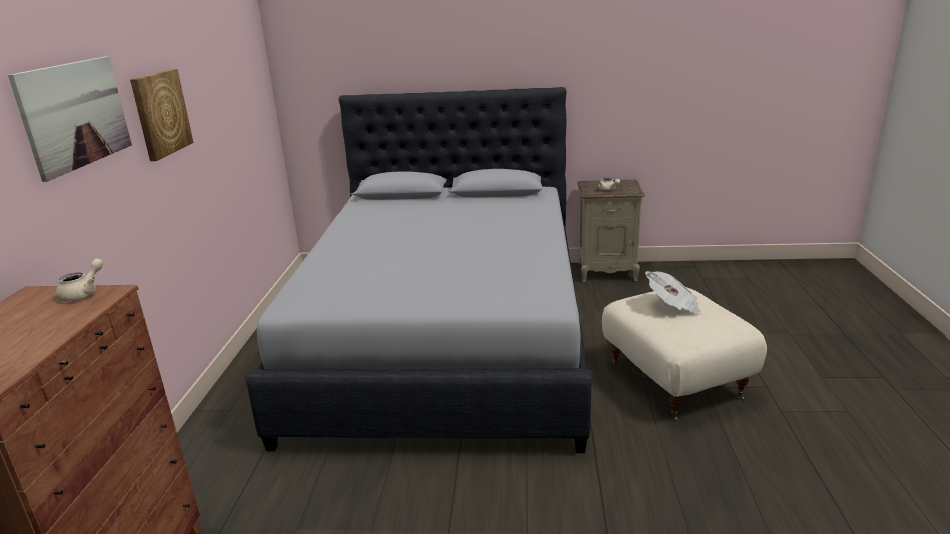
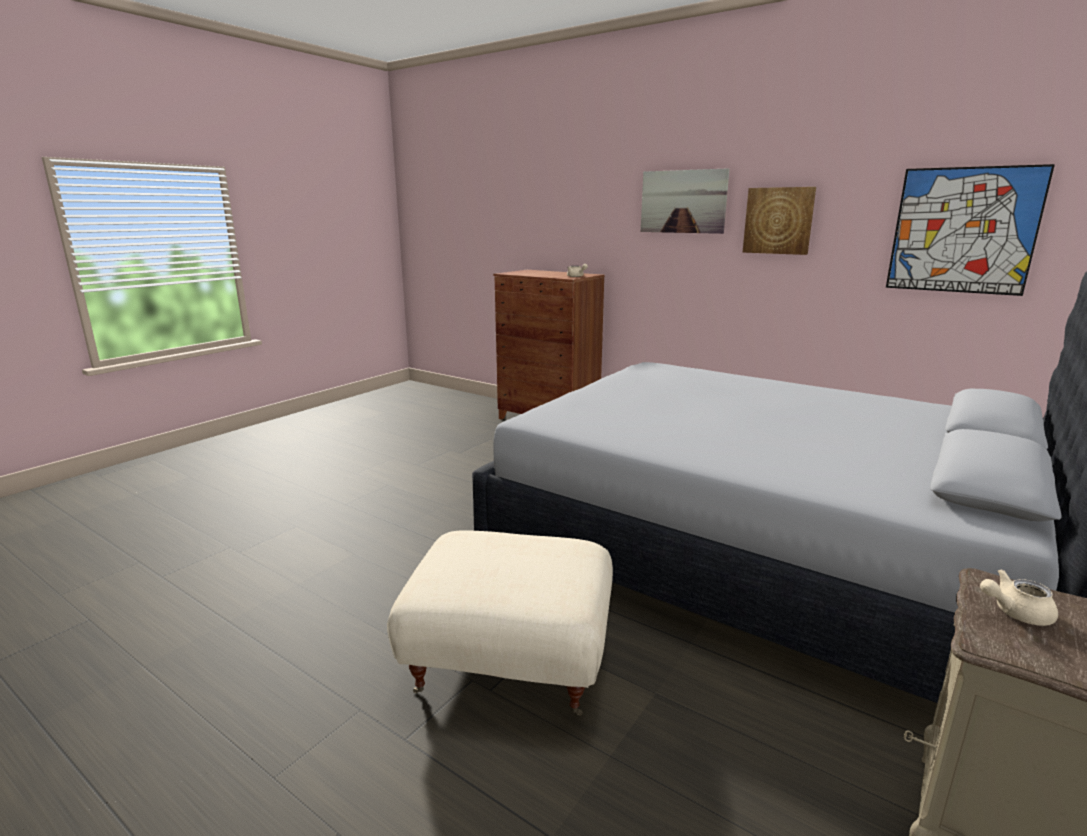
camera: 120 degrees right, 5 degrees down
newspaper [645,271,701,315] -> none
none -> picture [886,164,1055,296]

